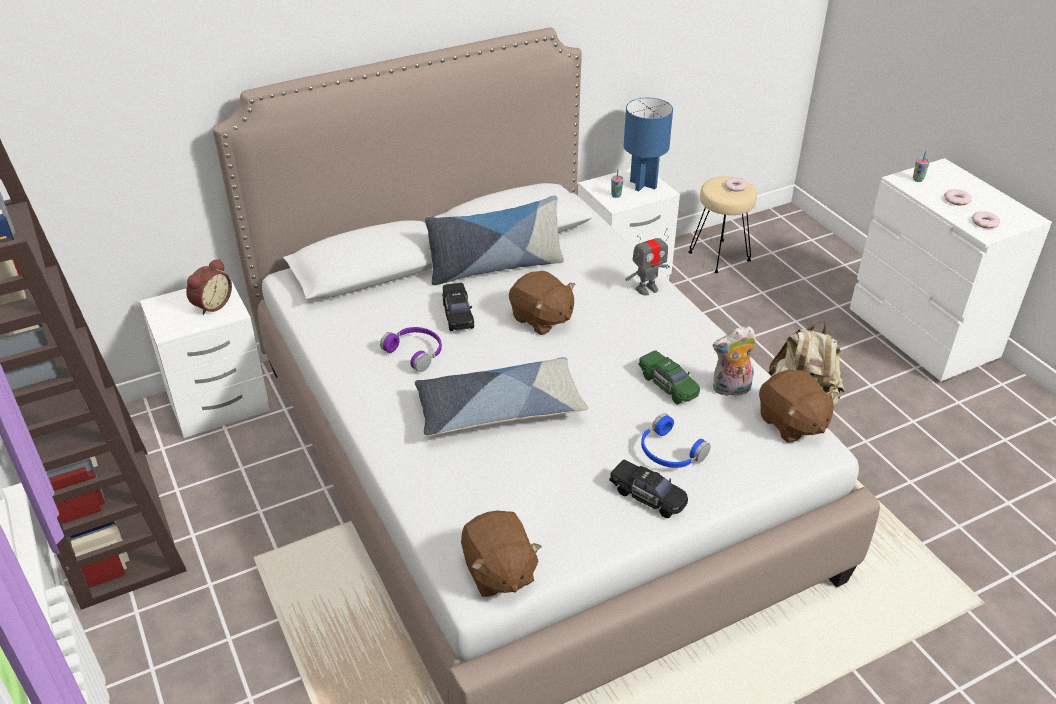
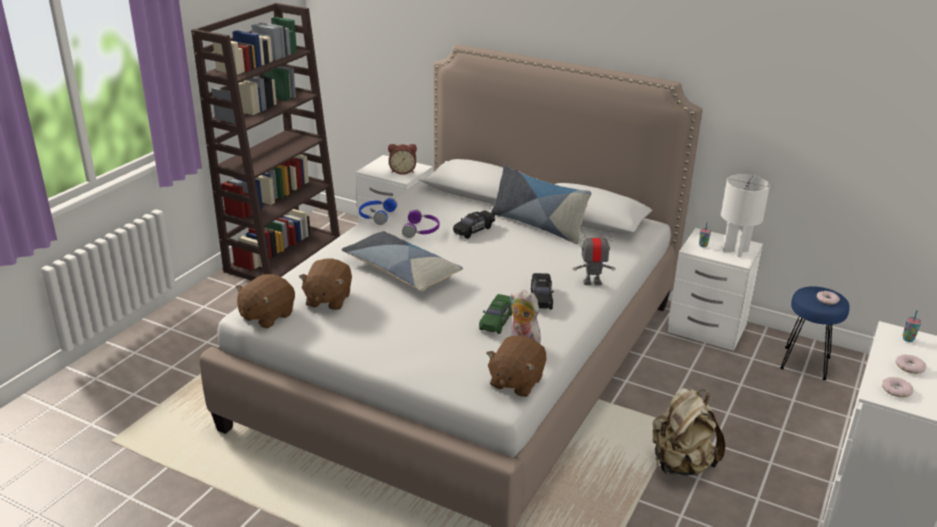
camera: 55 degrees right, 10 degrees down
brown plush toy [509,271,575,335] -> brown plush toy moved to [299,258,352,310]
black toy car [609,460,688,518] -> black toy car moved to [531,273,554,310]
blue table lamp [624,98,673,191] -> white table lamp [721,174,770,257]
toy robot [625,229,670,295] -> toy robot turned 150 degrees clockwise [573,231,616,285]
blue headphones [641,413,711,468] -> blue headphones moved to [359,198,397,225]
beige stool [688,176,757,273] -> blue stool [780,286,850,380]

